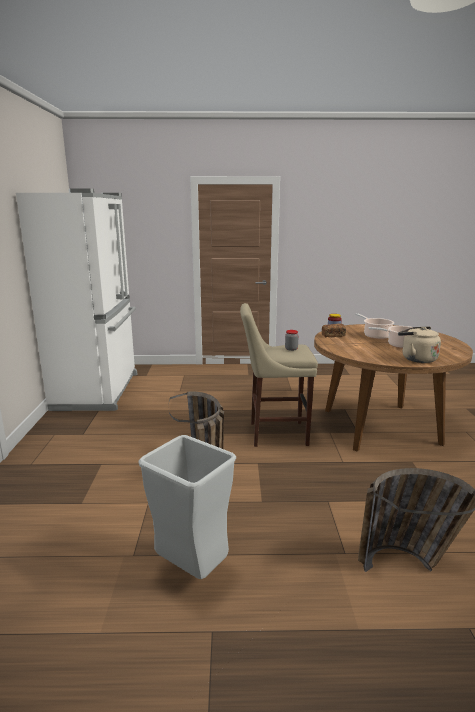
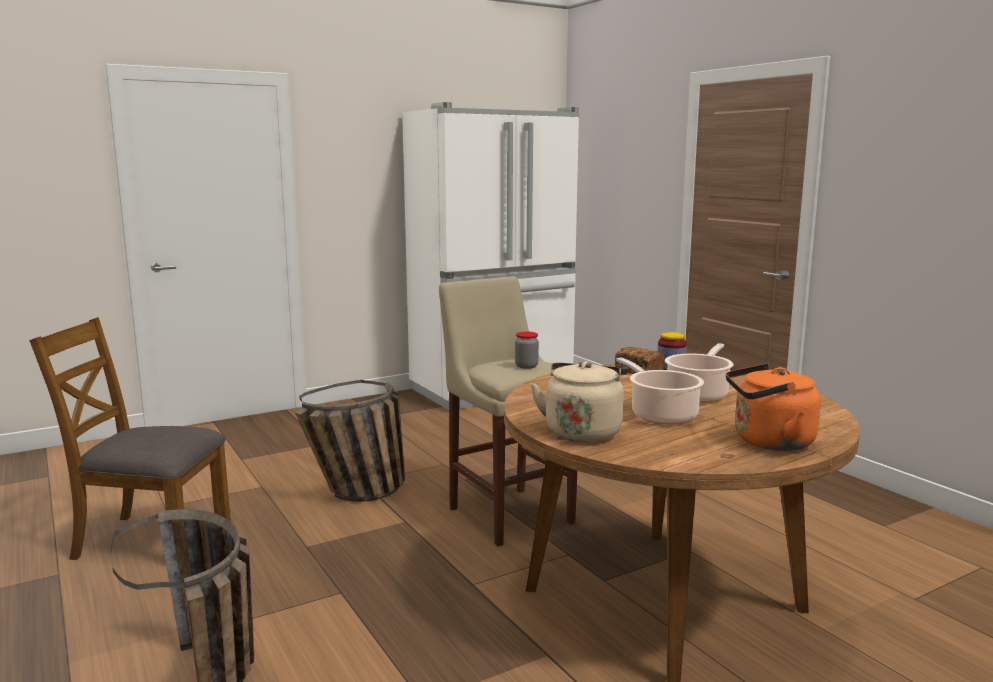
camera: 60 degrees right, 5 degrees down
grey trash can [138,435,236,579] -> brown chair [29,317,231,560]
none -> orange kettle [726,363,821,451]

